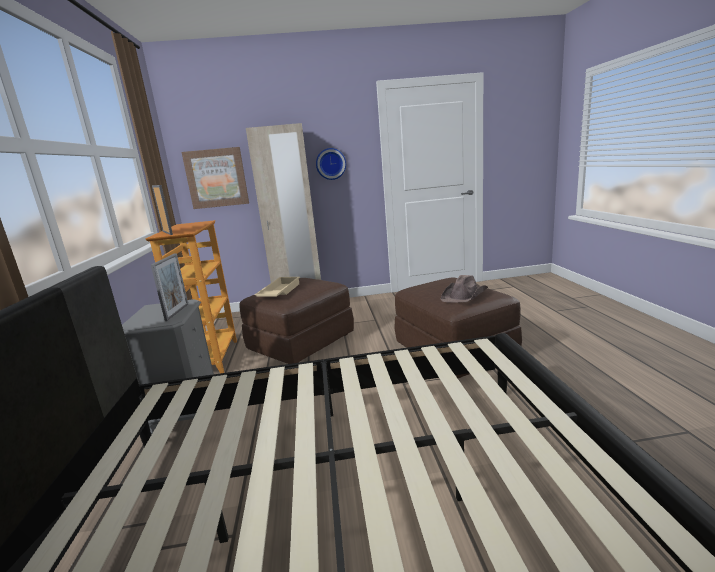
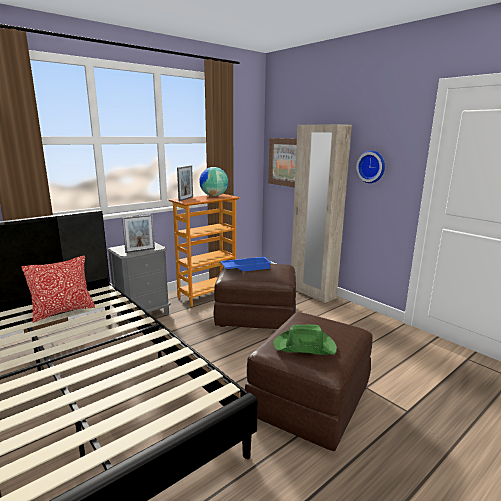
camera: 55 degrees right, 0 degrees up
beige tray [254,277,300,297] -> blue tray [220,257,271,272]
brown hat [440,275,488,303] -> green hat [273,324,337,355]
none -> pillow [22,256,95,323]
none -> globe [199,167,228,196]

